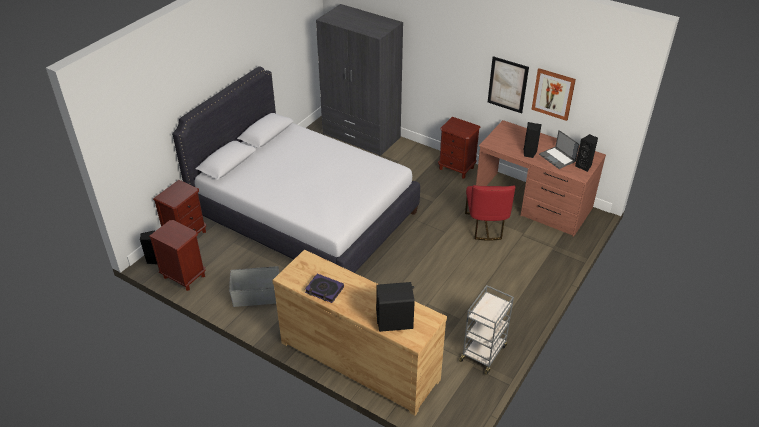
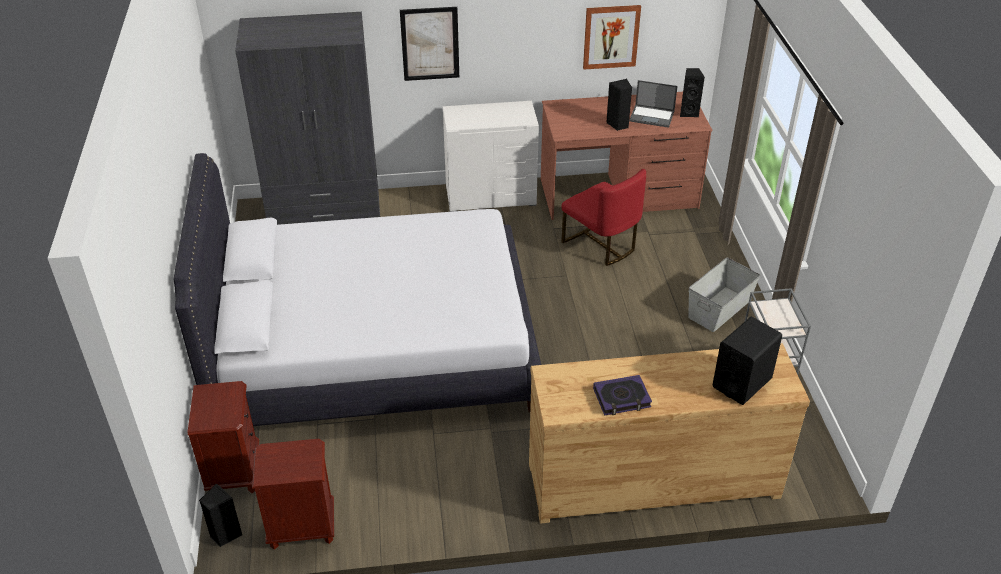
camera: 40 degrees left, 0 degrees up
grey storage box [229,266,279,307] -> grey storage box moved to [688,257,760,332]
brown nightstand [438,117,480,179] -> white dresser [443,101,539,212]
picture [488,56,529,113] -> picture moved to [400,7,459,81]

